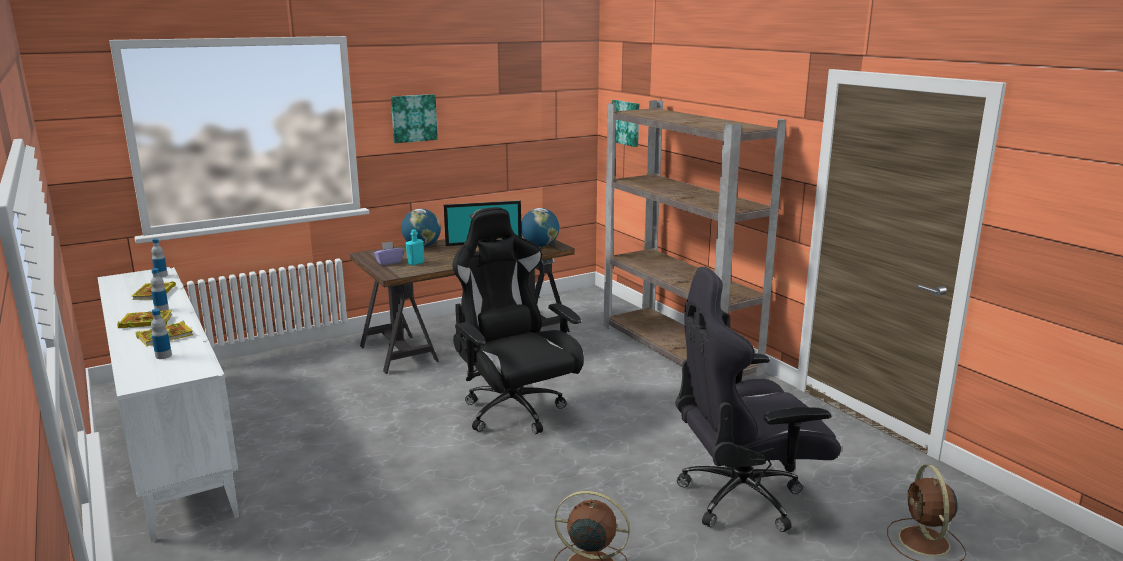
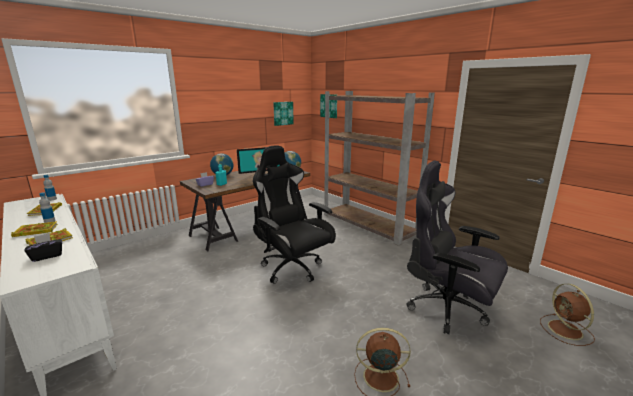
camera: 10 degrees left, 0 degrees up
bottle [151,309,172,359] -> black tissue box [24,233,62,262]
picture [391,94,438,143] -> picture moved to [273,102,294,126]
black office chair [676,267,841,532] -> black office chair turned 60 degrees clockwise [407,161,508,334]

